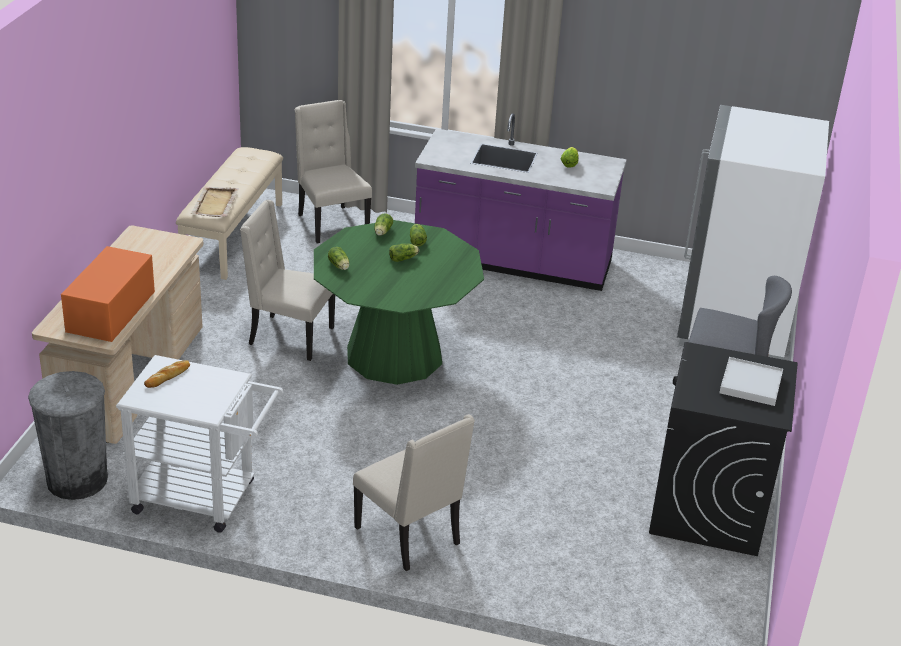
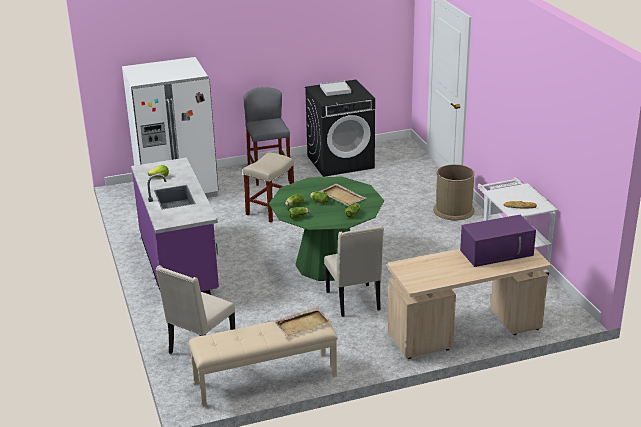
camera: 120 degrees left, 5 degrees down
grey trash can [28,371,108,500] -> none
orange microwave [61,246,155,342] -> purple microwave [460,215,536,267]
beige chair [353,414,475,571] -> brown trash can [433,164,475,220]
none -> beige stool [243,152,294,222]
none -> beige tray [318,184,366,206]

